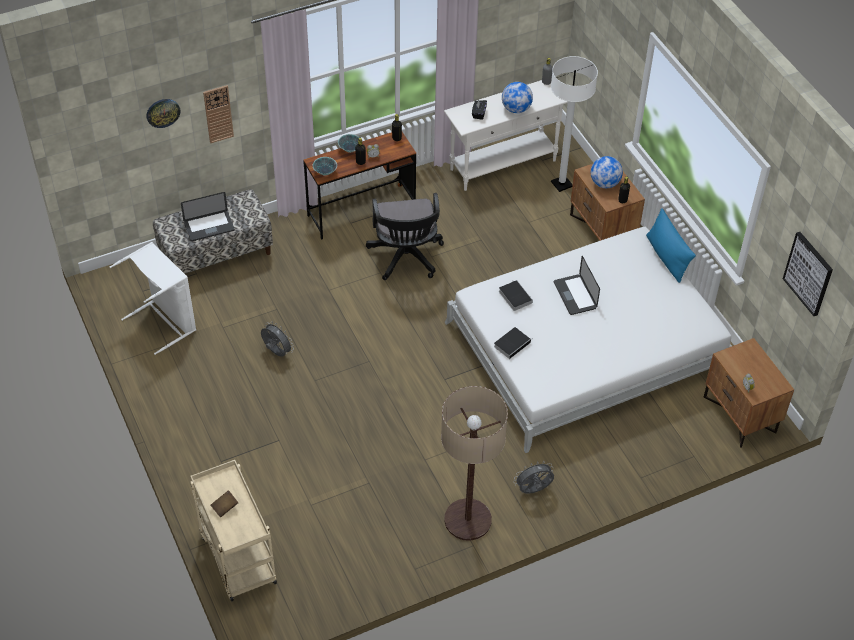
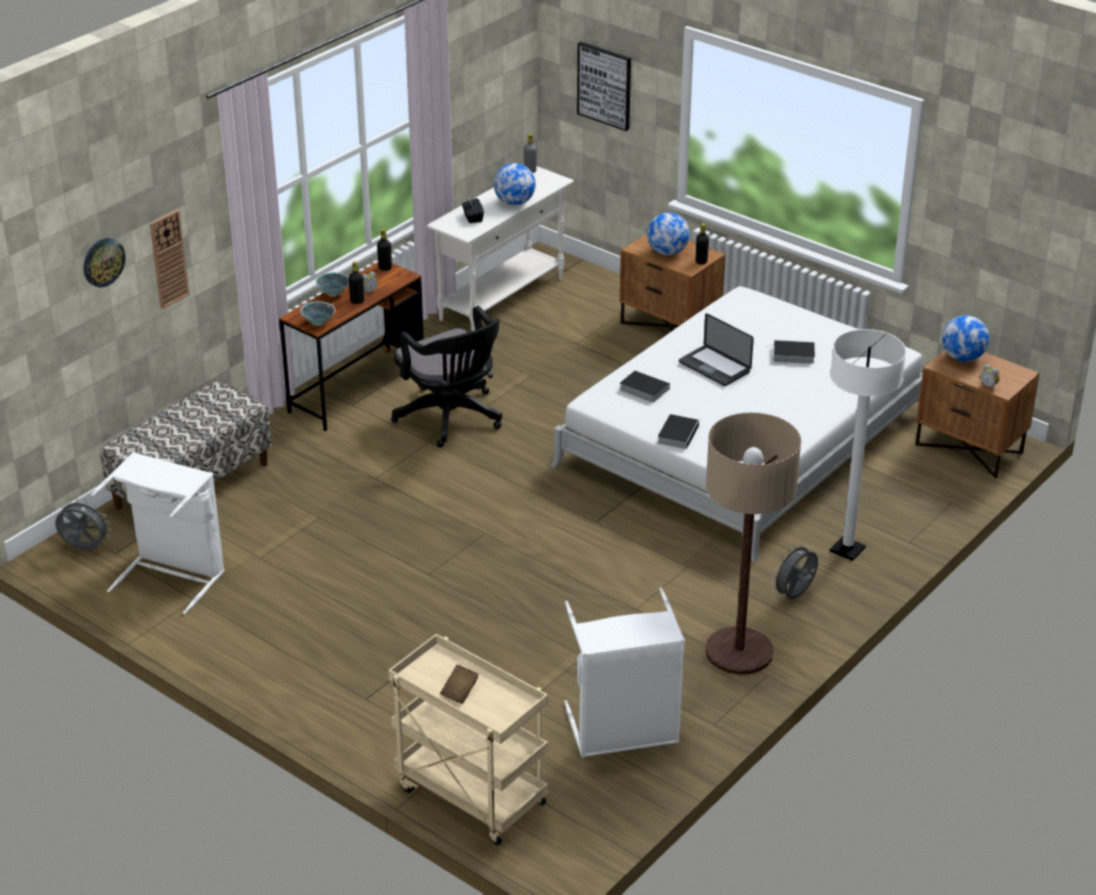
camera: 25 degrees left, 15 degrees down
laptop [181,192,235,241] -> none
grey fan [261,321,294,357] -> grey fan moved to [55,499,111,550]
white floor lamp [551,56,598,192] -> white floor lamp moved to [830,329,906,561]
blue pillow [646,209,696,283] -> none
picture [783,232,833,316] -> picture moved to [577,42,631,131]
none -> white laundry basket [564,588,685,758]
none -> book [766,340,815,364]
none -> globe [942,315,989,362]

